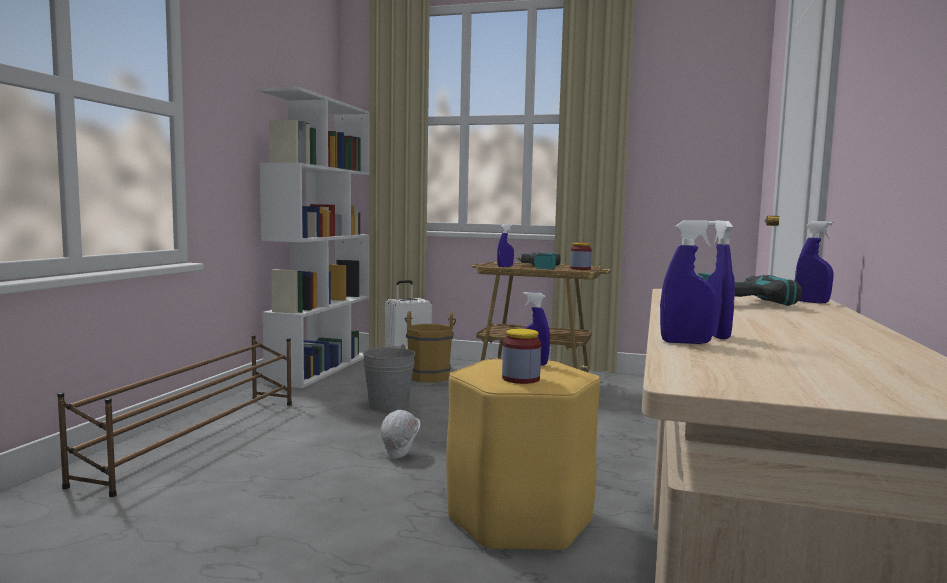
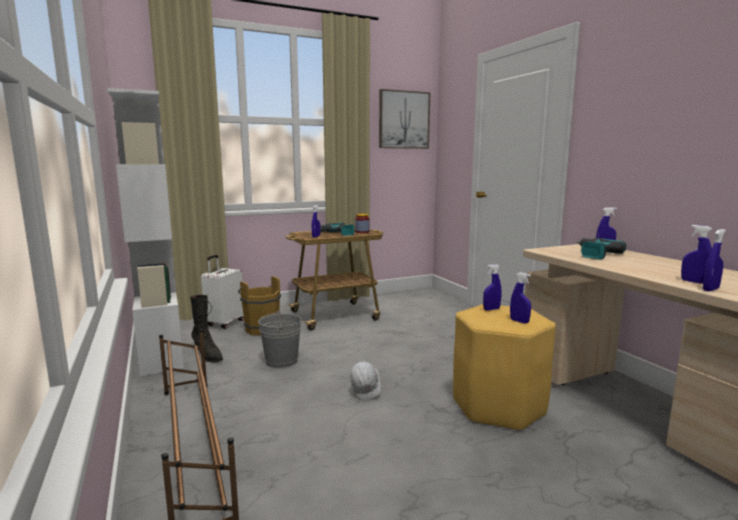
camera: 40 degrees left, 5 degrees up
jar [502,329,541,384] -> blue spray bottle [510,272,531,324]
none -> black boot [190,295,223,363]
none -> picture [379,89,430,149]

